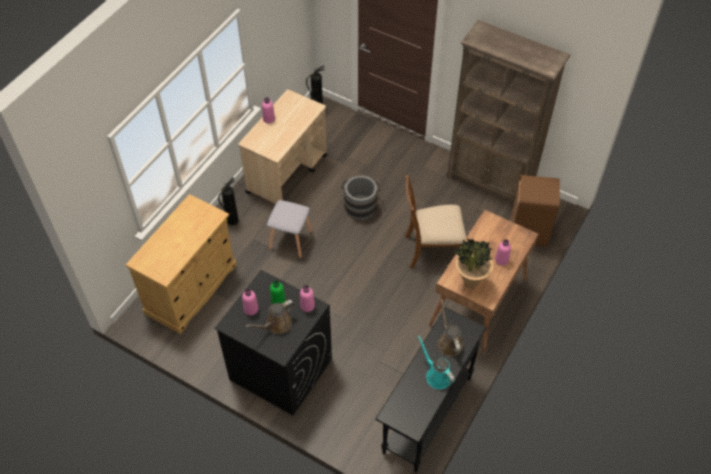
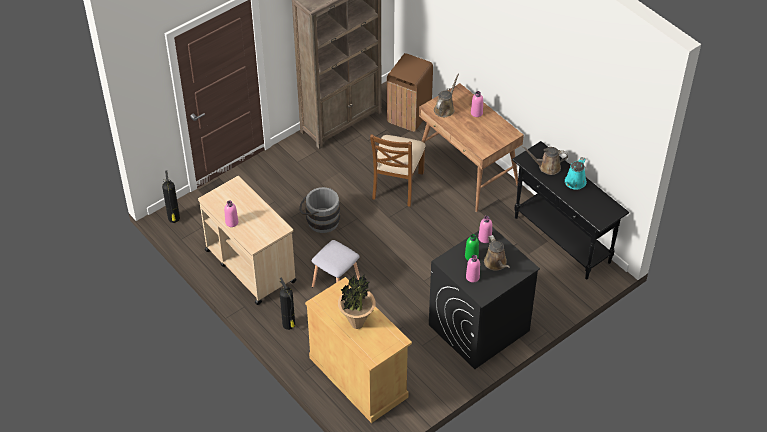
camera: 70 degrees left, 5 degrees down
turquoise watering can [418,335,455,389] -> turquoise watering can turned 45 degrees counterclockwise [565,157,587,190]
potted plant [455,238,494,289] -> potted plant moved to [338,274,376,329]
none -> brown watering can [434,73,459,117]

